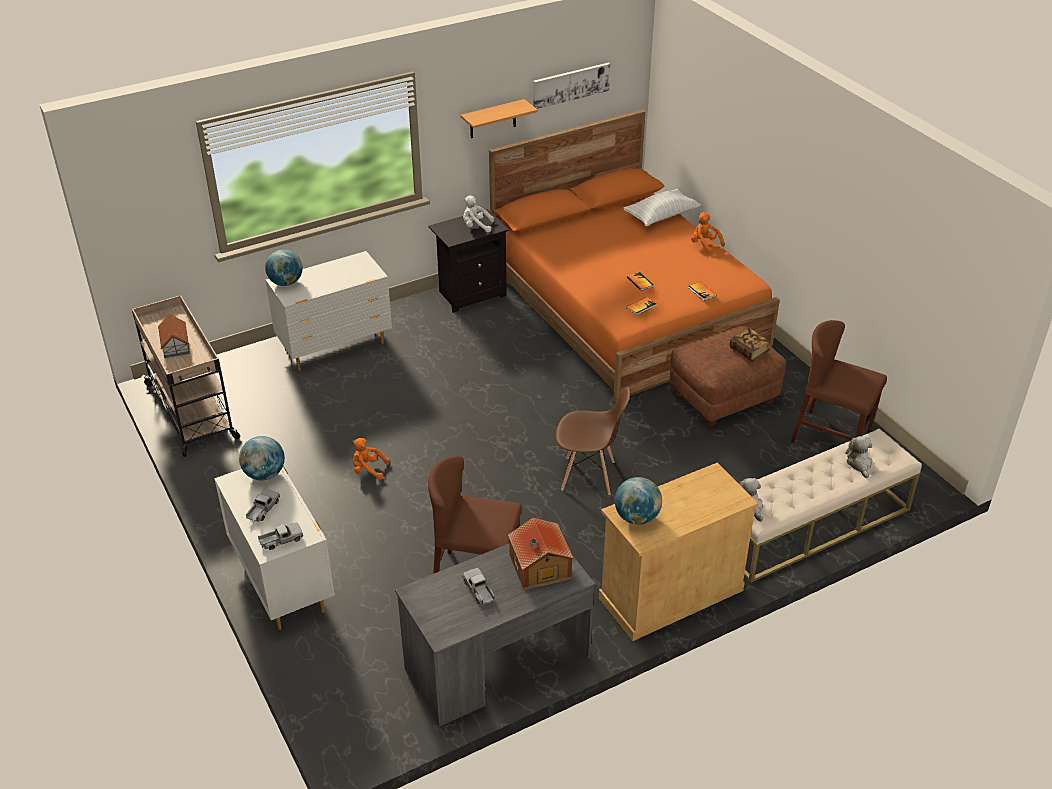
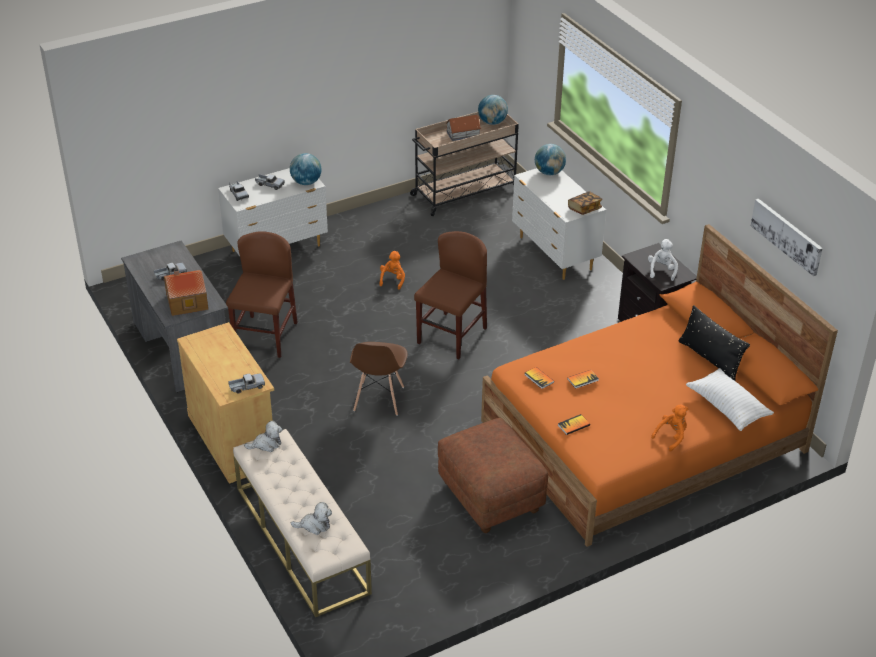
camera: 90 degrees right, 0 degrees up
shelf [461,99,538,138] -> none
globe [615,477,662,525] -> globe moved to [478,95,508,125]
book [730,328,770,361] -> book moved to [568,191,602,215]
brown chair [791,320,887,443] -> brown chair moved to [414,231,487,359]
none -> toy truck [228,373,265,393]
none -> black pillow [679,305,750,381]

